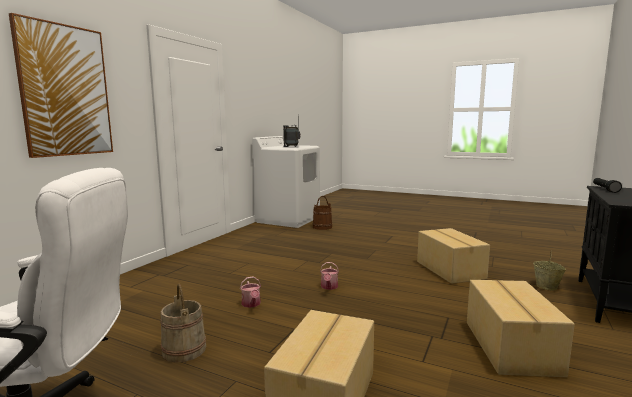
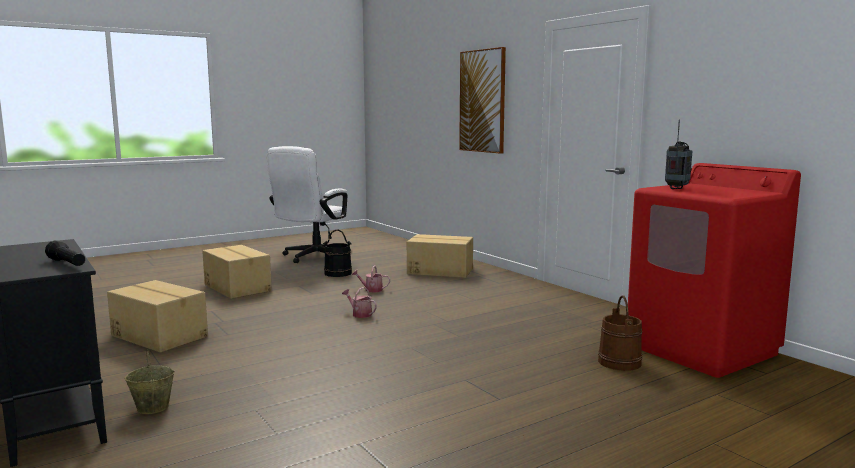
camera: 120 degrees right, 0 degrees up
beige bucket [160,284,206,363] -> black bucket [323,229,352,277]
white washing machine [253,136,320,228] -> red washing machine [628,163,801,378]
cardboard box [417,228,490,284] -> cardboard box moved to [407,234,473,278]

